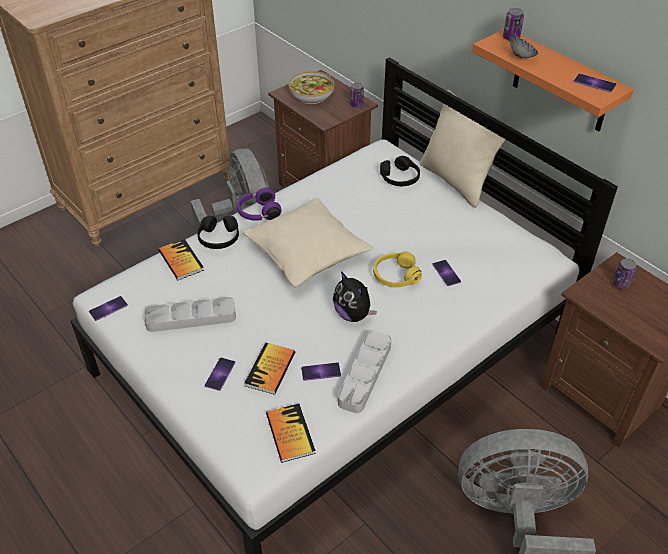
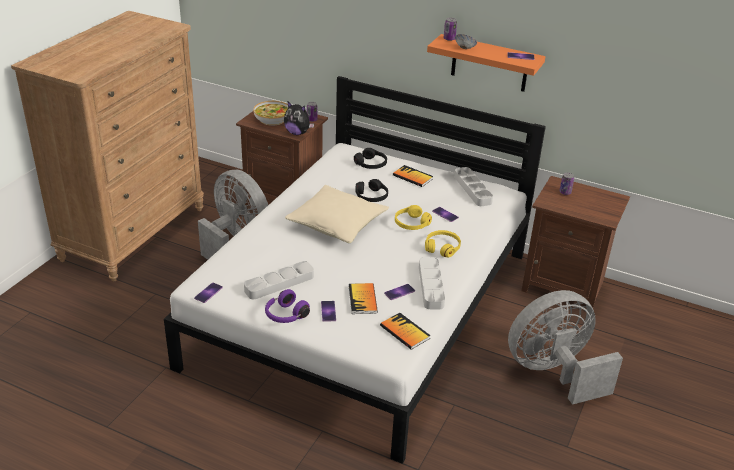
camera: 25 degrees left, 10 degrees down
book [158,239,204,280] -> book moved to [393,165,433,187]
black headphones [197,216,239,249] -> black headphones moved to [355,179,388,202]
purple headphones [237,188,282,221] -> purple headphones moved to [265,289,310,323]
plush toy [333,271,377,322] -> plush toy moved to [284,101,314,135]
beige pillow [420,89,506,208] -> none
none -> yellow headphones [425,230,461,258]
none -> grey tray [454,167,493,206]

